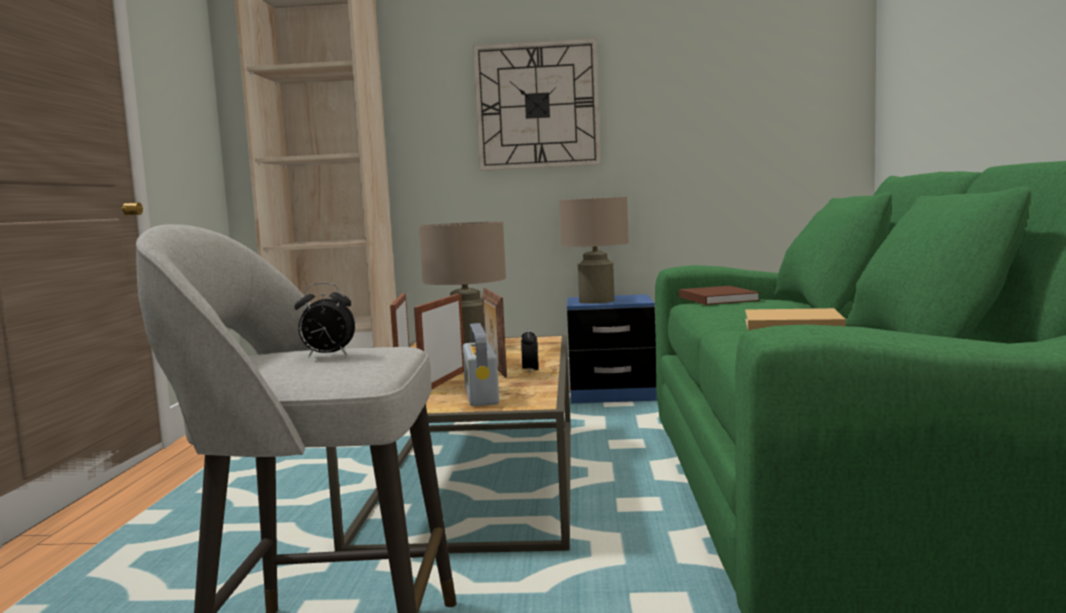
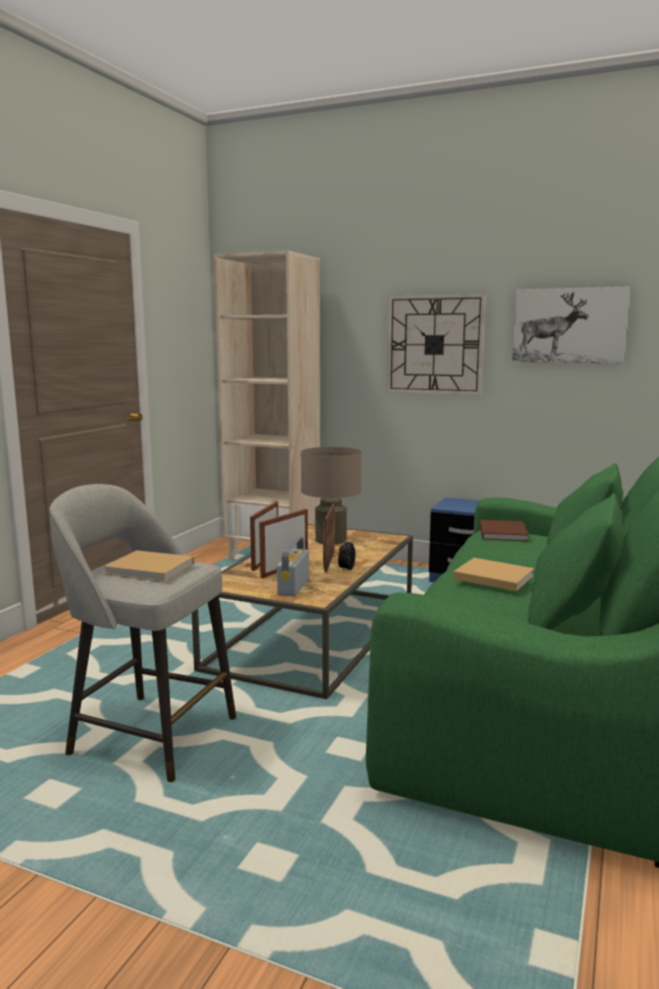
camera: 20 degrees right, 5 degrees up
alarm clock [294,283,355,358] -> beige book [104,550,194,582]
beige table lamp [559,197,629,304] -> none
none -> picture [512,286,630,363]

